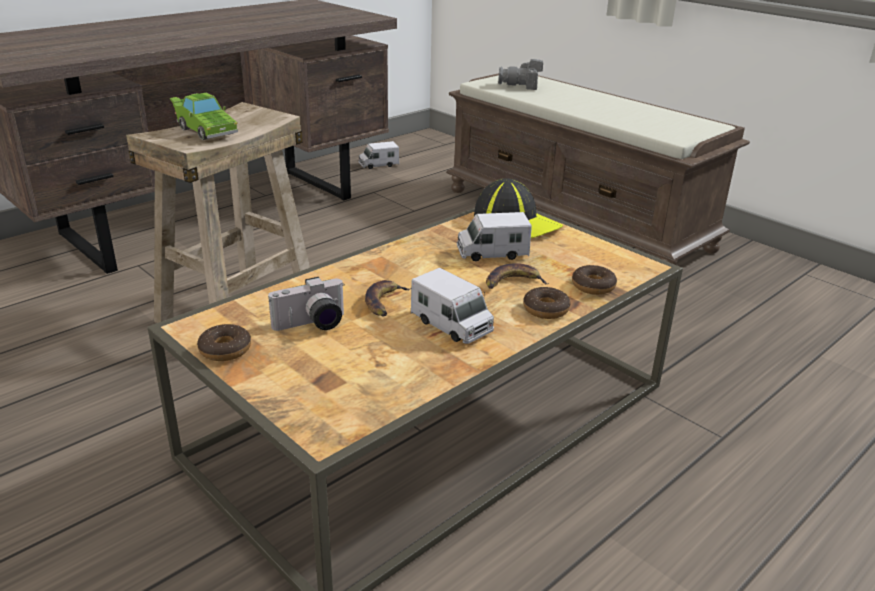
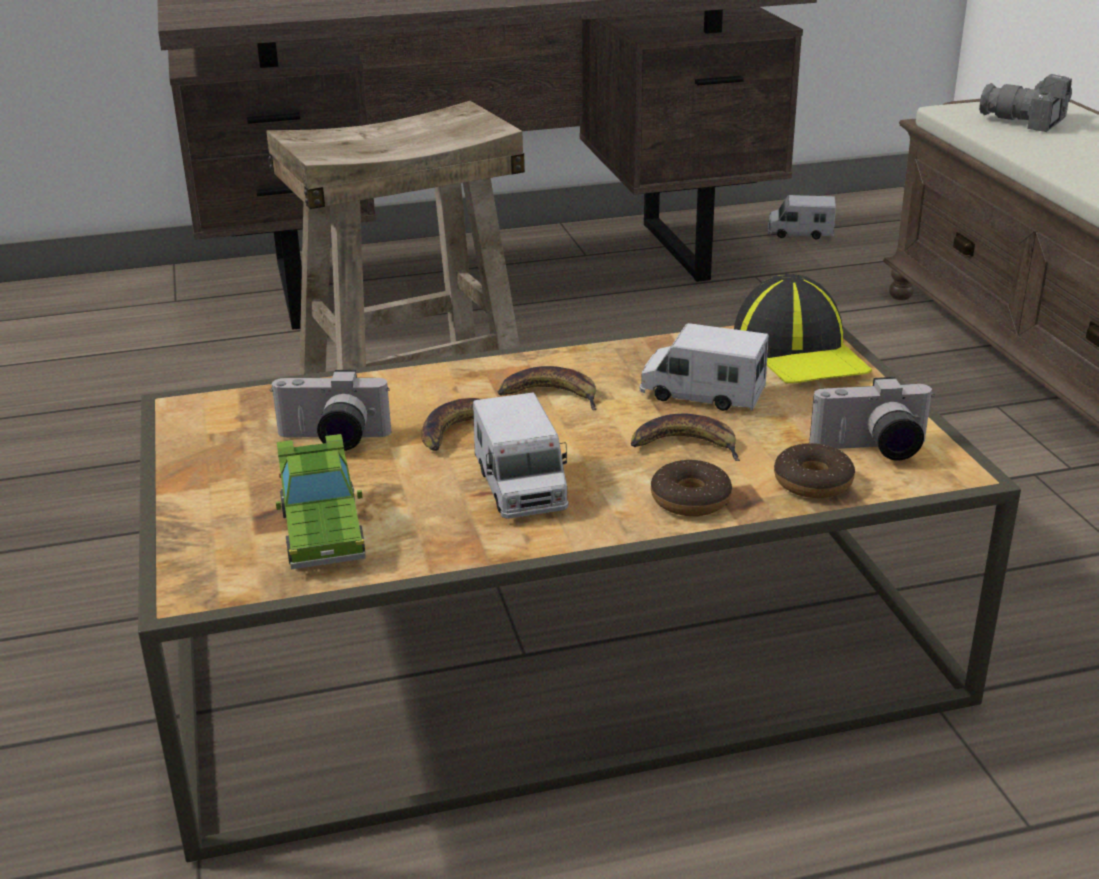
camera: 30 degrees right, 0 degrees up
green toy car [170,93,238,140] -> green toy car moved to [276,434,366,569]
donut [197,324,251,361] -> none
none -> banana [498,366,596,410]
none -> camera [810,377,935,461]

